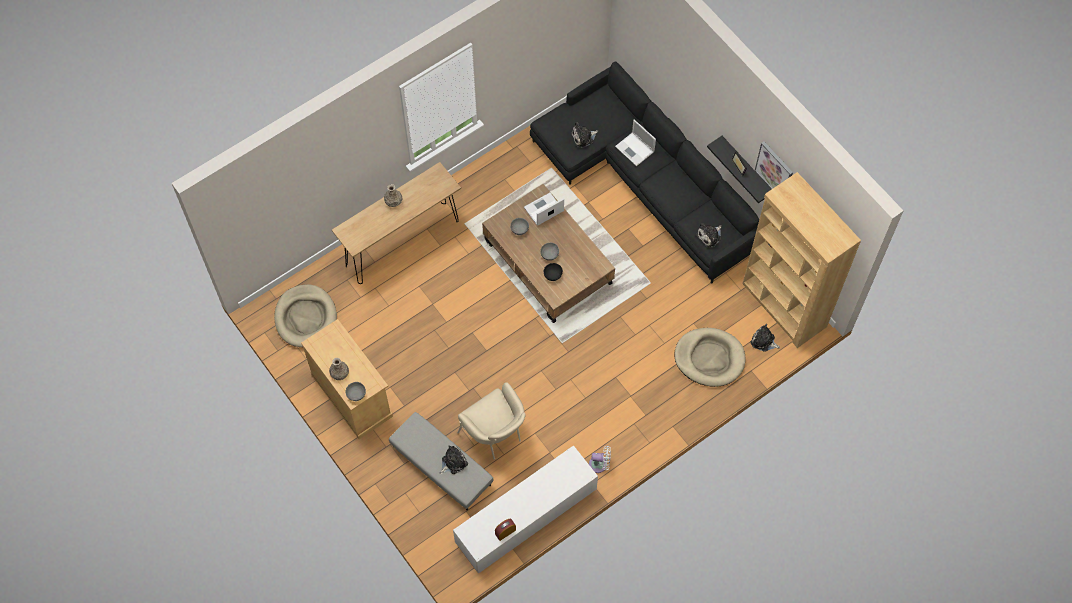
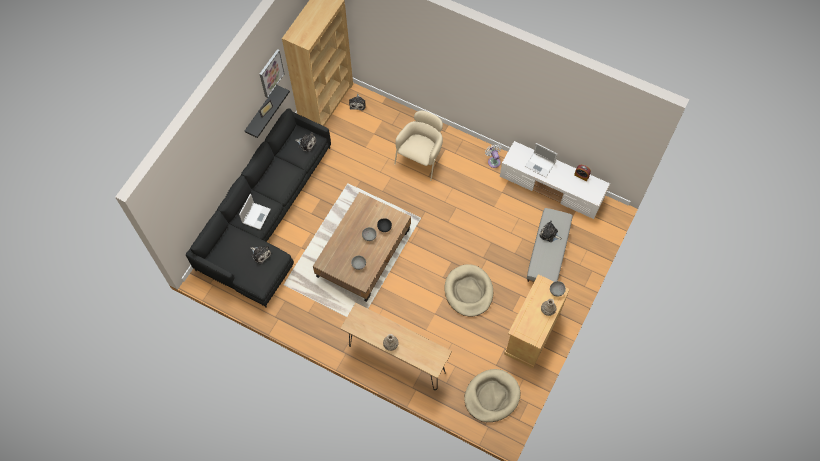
camera: 115 degrees left, 0 degrees up
beige armchair [457,382,526,460] -> beige armchair moved to [394,111,443,181]
laptop [524,193,564,226] -> laptop moved to [525,143,557,178]
beige dog bed [674,328,746,387] -> beige dog bed moved to [444,264,493,316]

